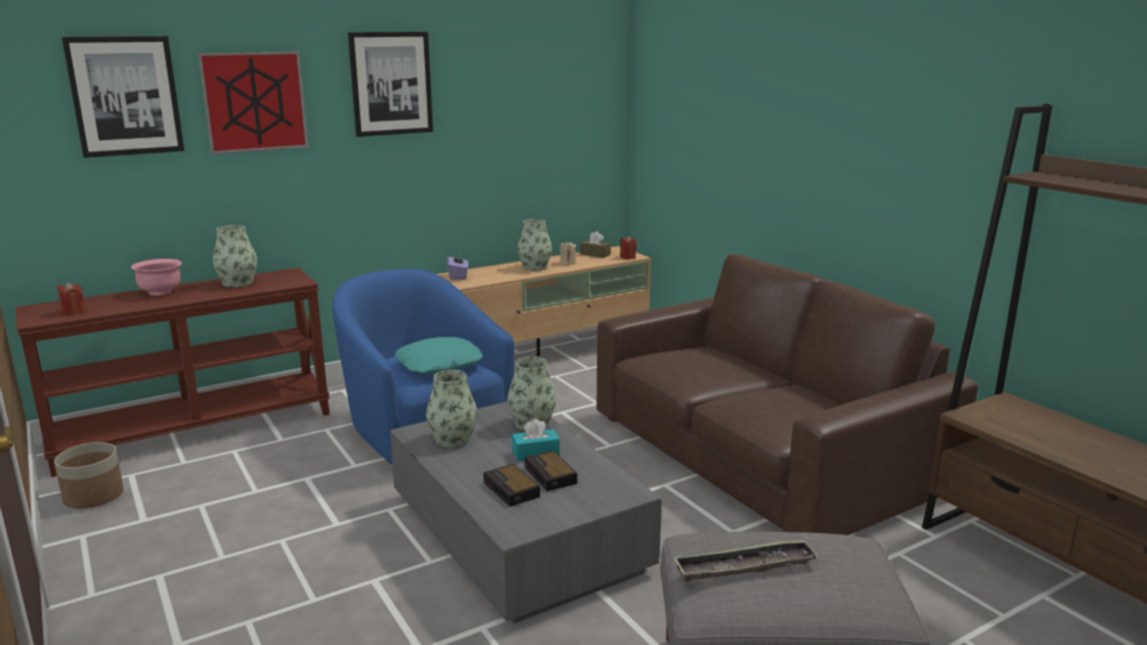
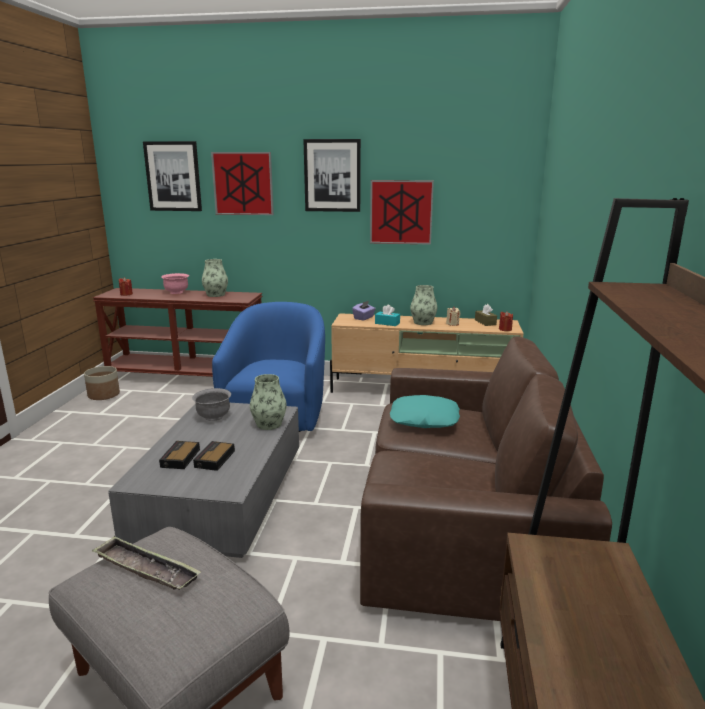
camera: 40 degrees right, 0 degrees up
turquoise pillow [395,337,483,374] -> turquoise pillow moved to [390,395,460,428]
vase [426,370,477,447] -> grey bowl [192,388,231,421]
turquoise tissue box [512,419,560,461] -> turquoise tissue box moved to [375,305,400,326]
none -> picture [370,180,434,245]

